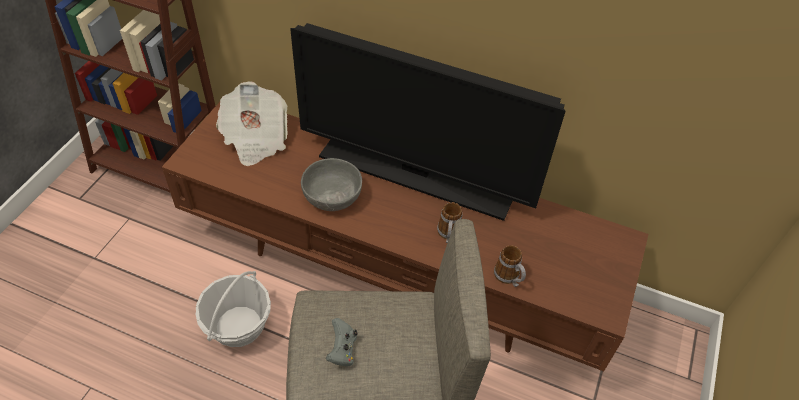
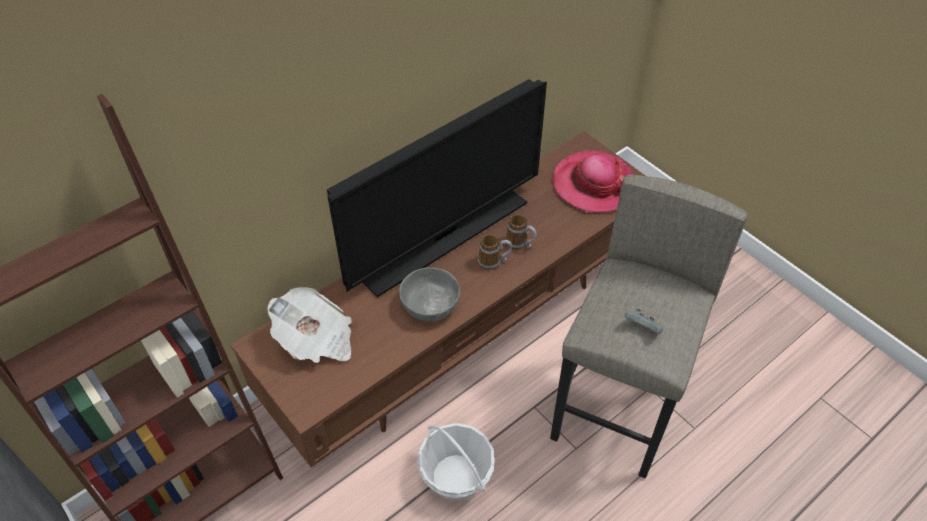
camera: 60 degrees left, 0 degrees up
mug [494,245,526,287] -> mug moved to [478,234,512,270]
none -> hat [553,150,634,213]

